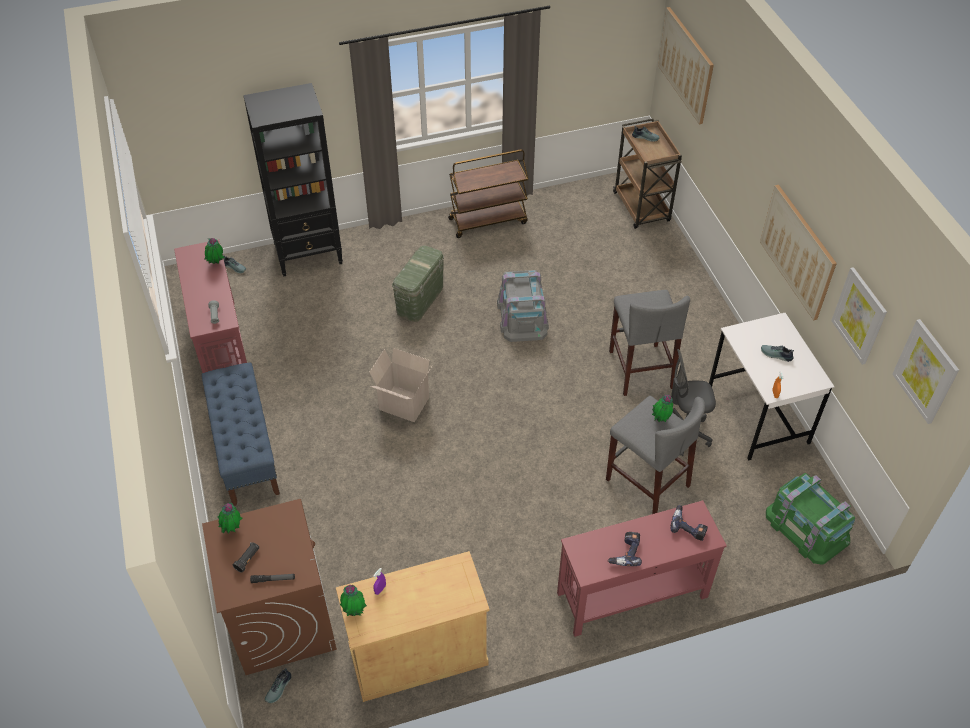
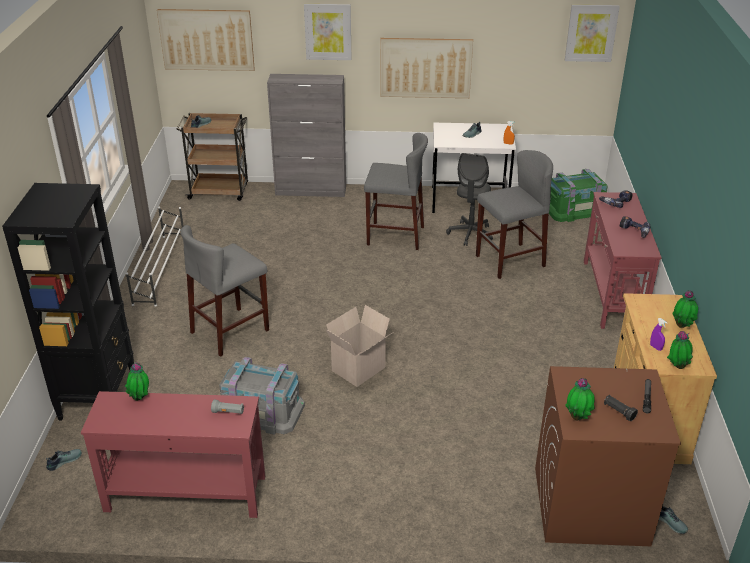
camera: 70 degrees left, 15 degrees down
blue bench [202,363,280,506] -> none
green storage box [392,246,444,322] -> grey stool [181,225,269,357]
brown cart [448,149,528,238] -> white shoe rack [126,206,184,307]
grey storage box [497,270,549,342] -> grey storage box moved to [219,357,305,435]
potted plant [652,395,673,422] -> potted plant moved to [672,290,698,328]
picture [831,267,887,365] -> picture moved to [304,4,351,60]
none -> grey cabinet [267,74,346,197]

